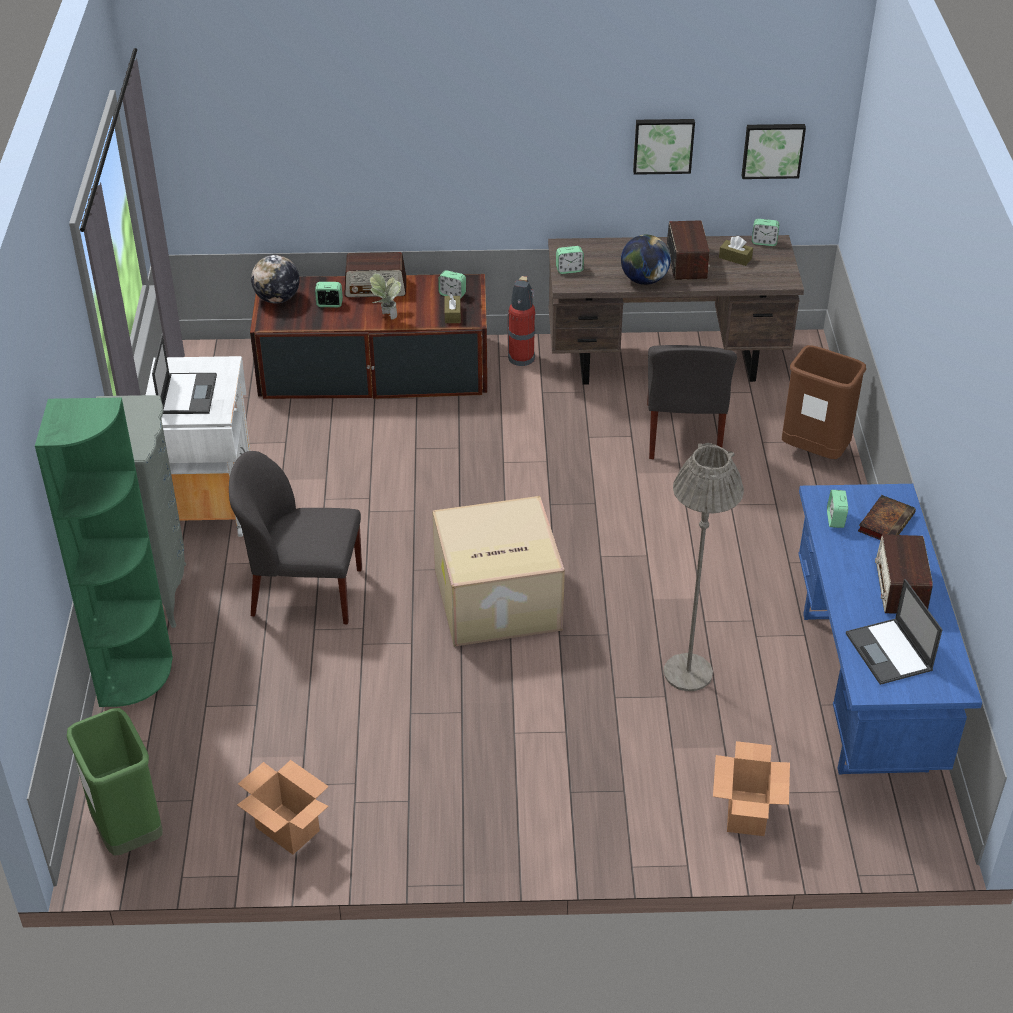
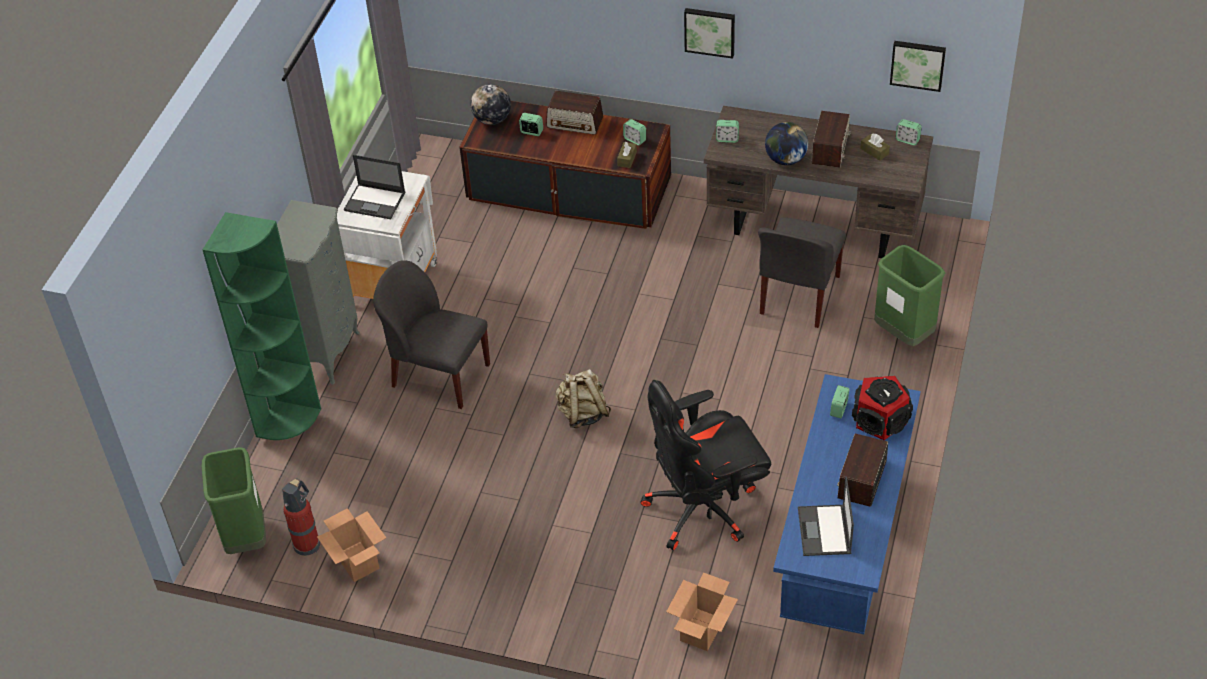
camera: 20 degrees right, 5 degrees up
laptop [152,334,217,414] -> laptop turned 90 degrees clockwise [344,155,405,219]
potted plant [370,273,402,319] -> none
cardboard box [432,496,565,647] -> beige backpack [556,369,611,428]
fire extinguisher [508,276,535,366] -> fire extinguisher moved to [282,478,320,556]
picture [633,119,695,175] -> picture moved to [684,8,735,59]
grey floor lamp [663,443,744,691] -> black office chair [640,380,771,550]
brown trash can [782,345,866,459] -> green trash can [874,245,945,346]
book [858,495,916,540] -> speaker [852,376,913,440]

